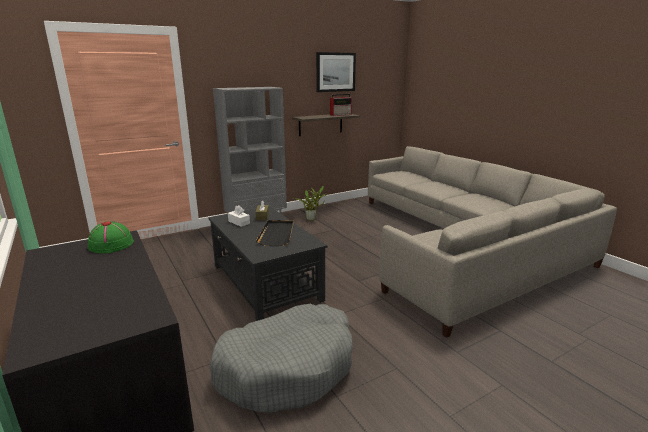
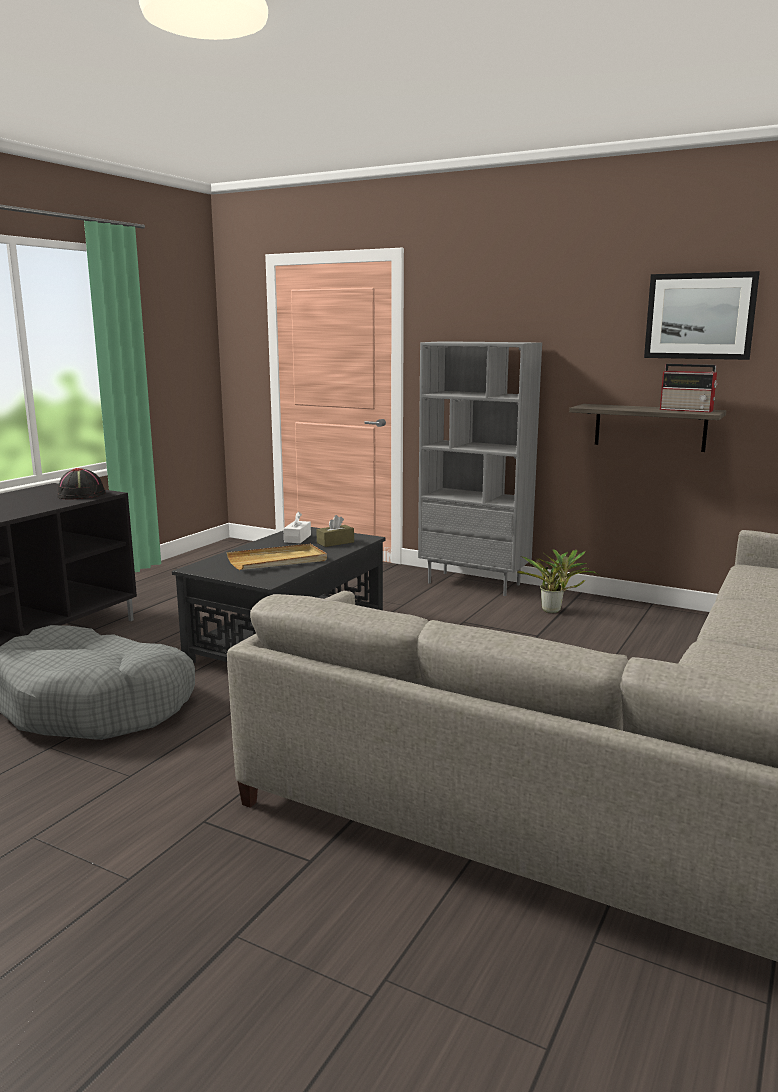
camera: 60 degrees right, 5 degrees down
green hat [88,221,134,253] -> black hat [57,468,106,500]
black tray [256,220,293,246] -> beige tray [227,544,327,570]

